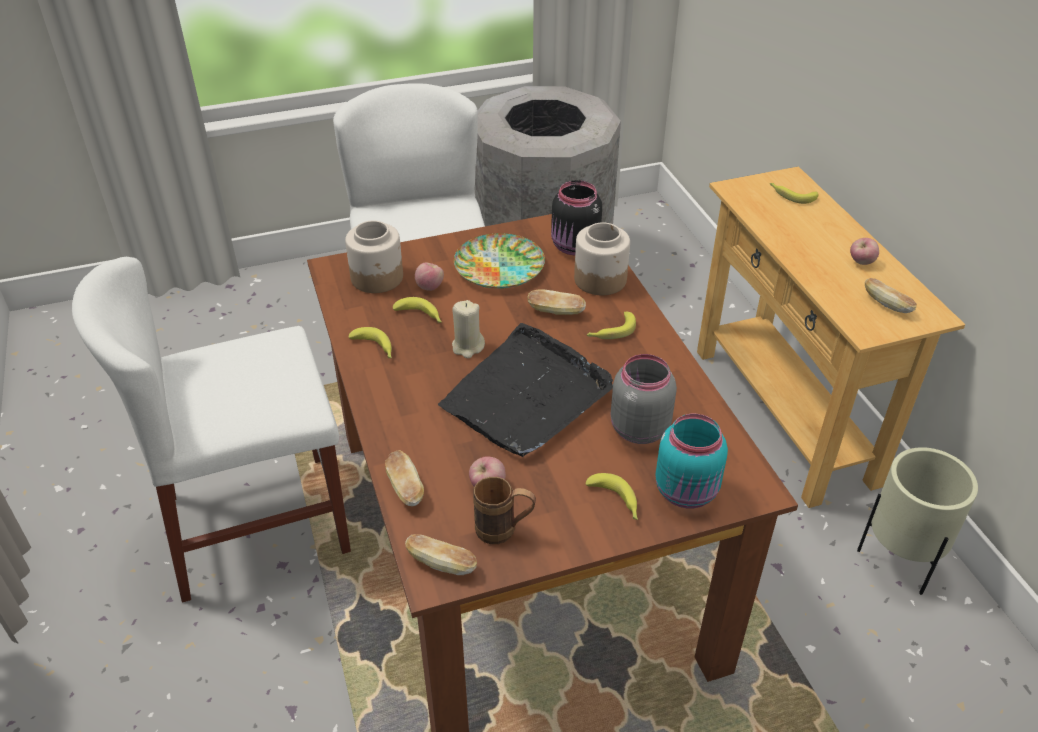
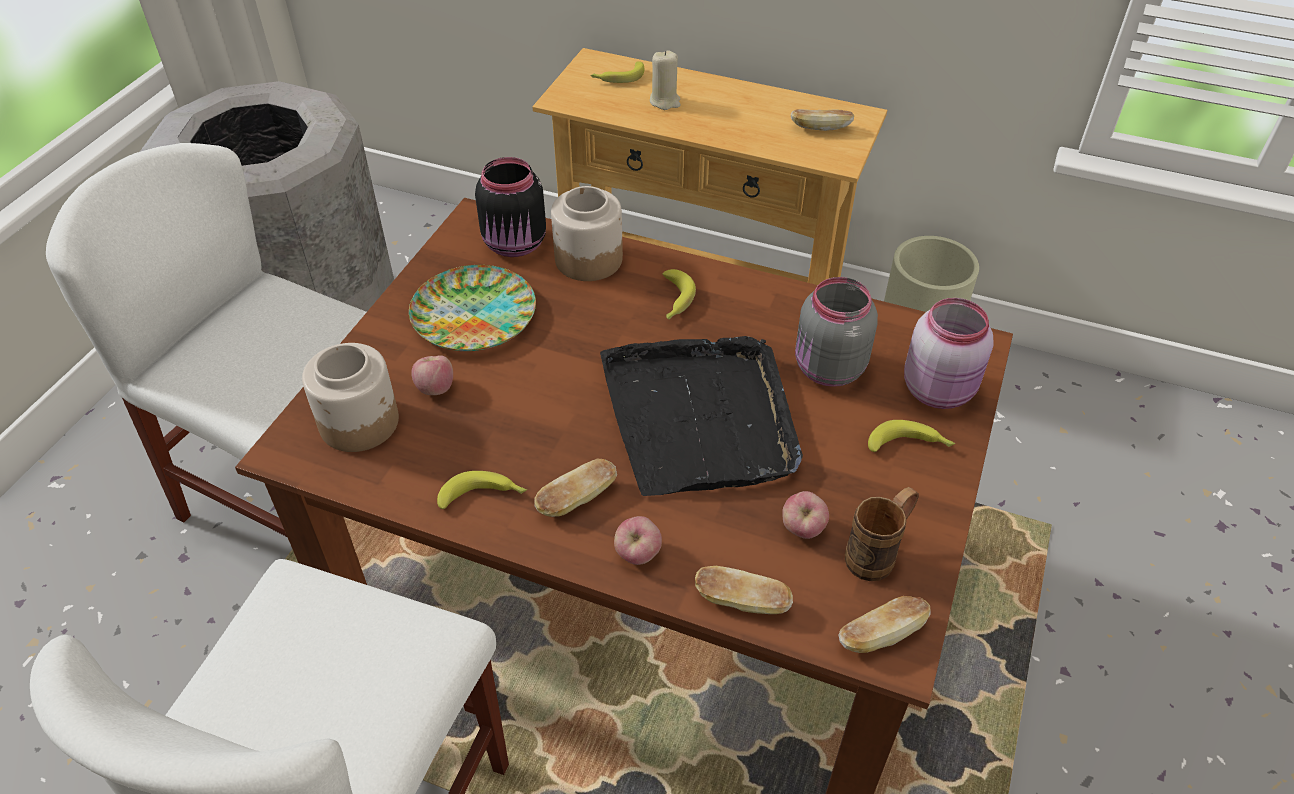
camera: 50 degrees left, 5 degrees up
banana [393,297,442,323] -> none
beige candle [452,300,485,358] -> beige candle moved to [650,50,680,110]
bread [528,289,586,315] -> bread moved to [534,458,617,517]
turquoise jar [655,414,728,508] -> pink jar [904,298,994,409]
apple [850,238,879,265] -> apple moved to [614,516,662,565]

